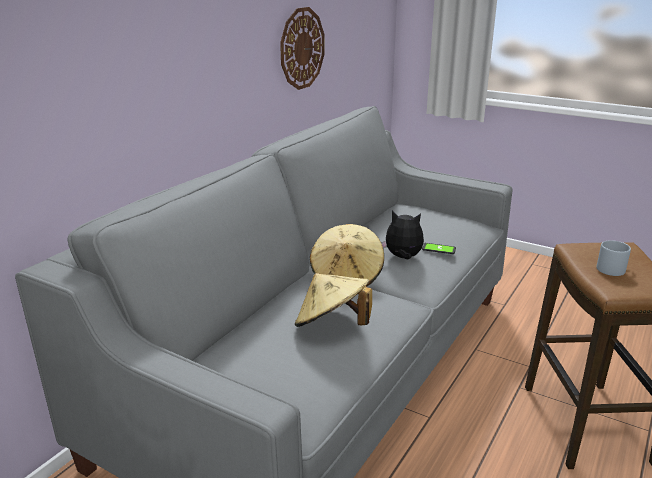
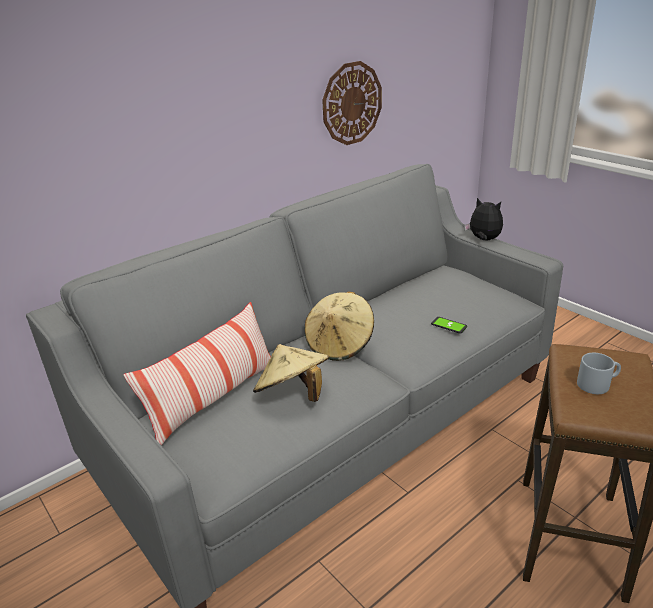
camera: 20 degrees right, 5 degrees up
plush toy [381,211,424,260] -> plush toy moved to [464,198,503,240]
none -> pillow [124,302,271,445]

